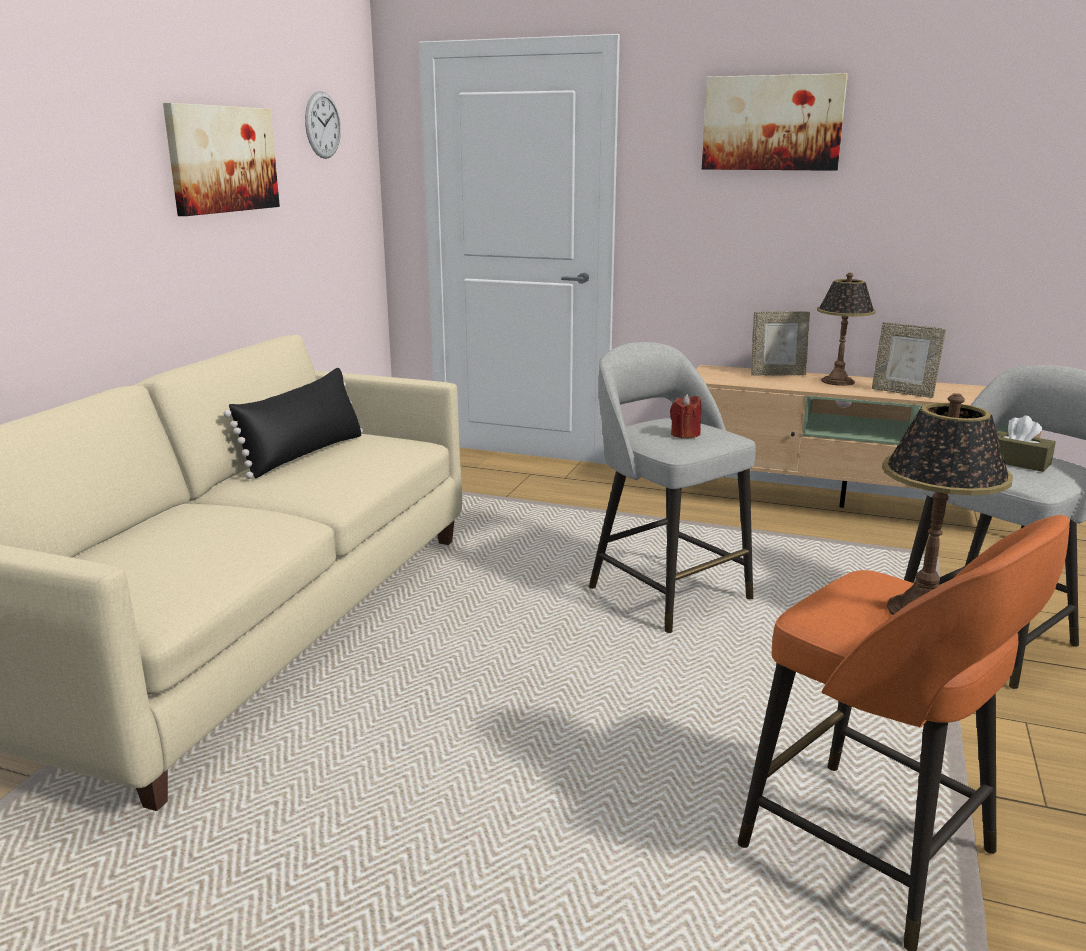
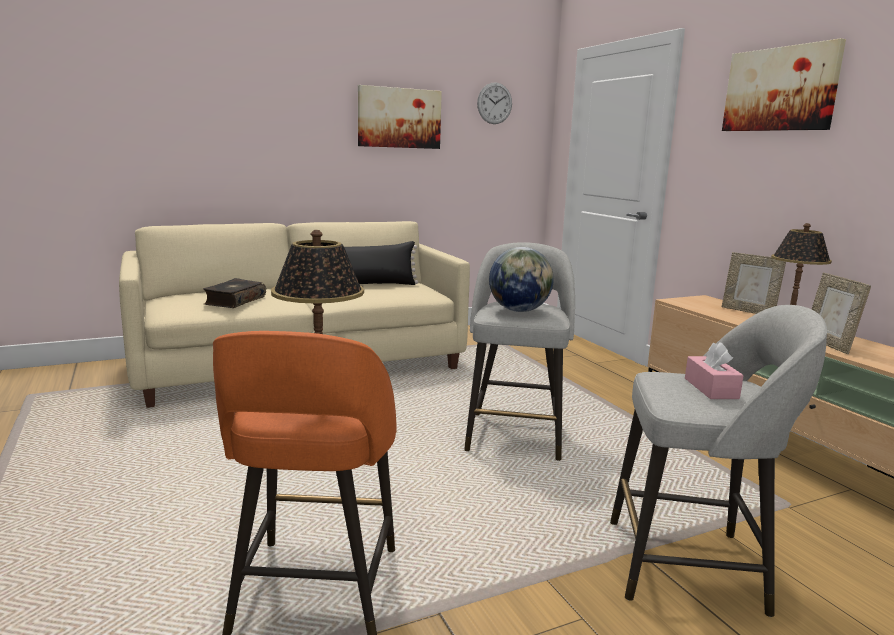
camera: 45 degrees right, 5 degrees down
red candle [670,394,702,438] -> globe [489,247,554,312]
brown tissue box [996,415,1056,472] -> pink tissue box [685,342,744,399]
none -> book [203,278,266,308]

